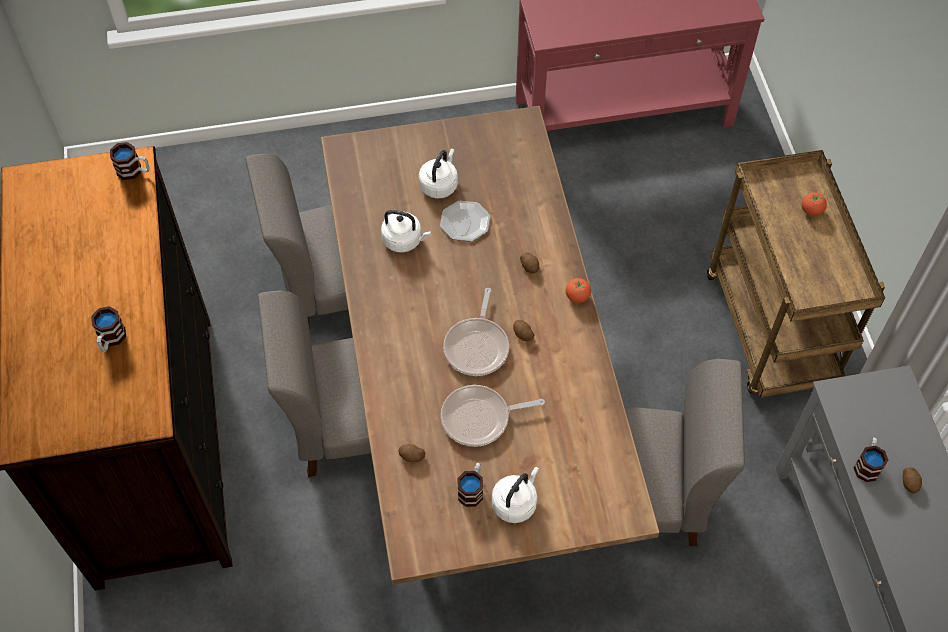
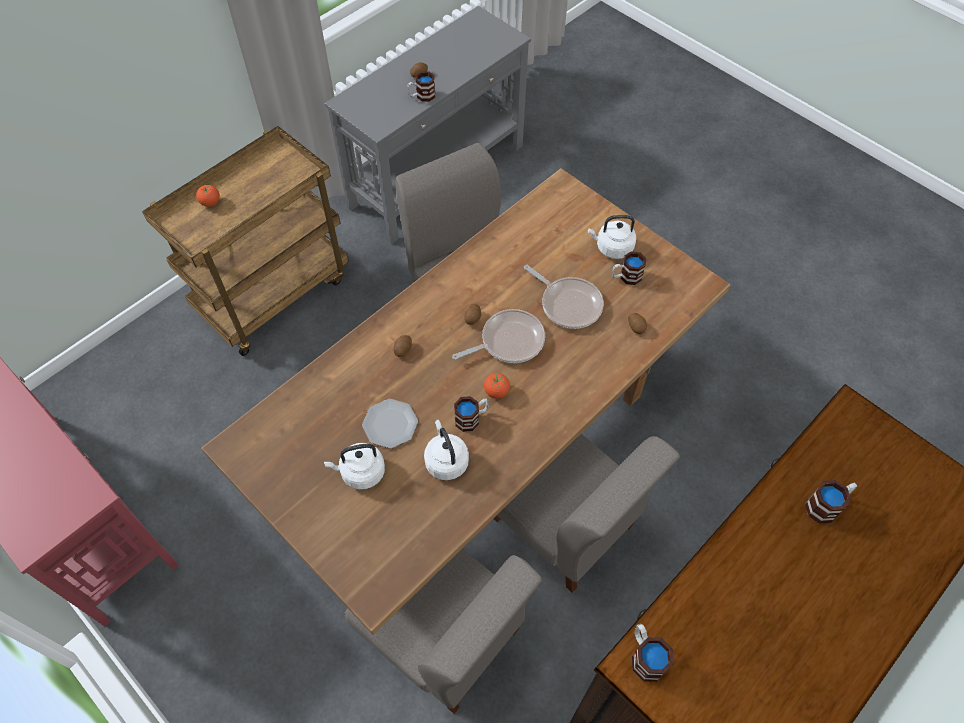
camera: 125 degrees left, 0 degrees up
tomato [566,278,591,303] -> tomato moved to [484,373,510,399]
none -> mug [454,396,489,432]

